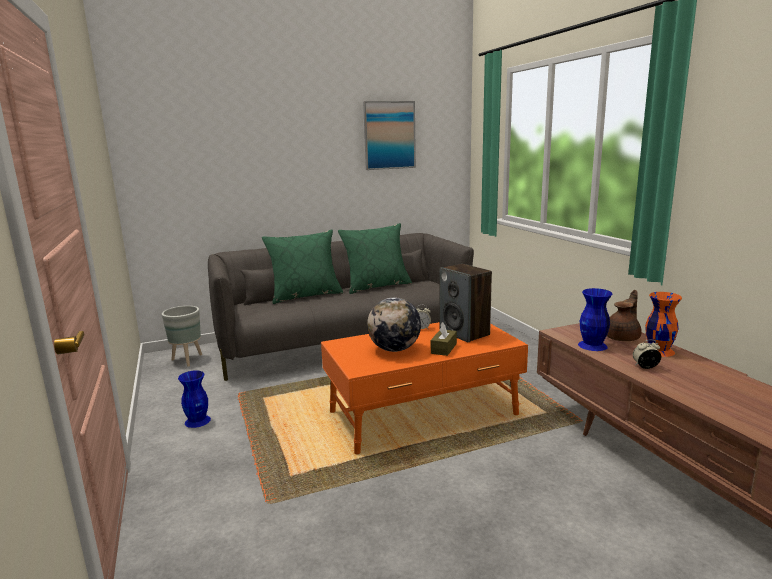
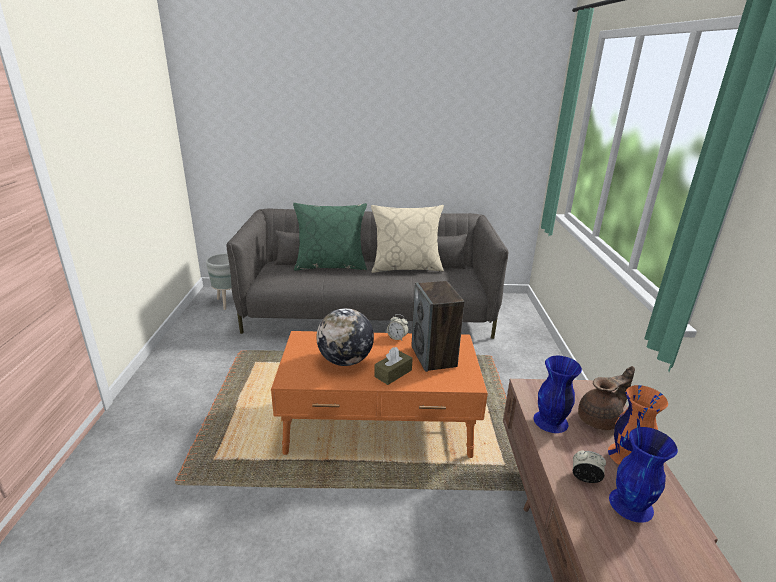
camera: 20 degrees right, 10 degrees up
blue vase [178,370,211,428] -> blue vase moved to [609,427,678,523]
green pillow [338,223,412,294] -> beige pillow [371,205,444,273]
picture [363,101,416,170] -> none

